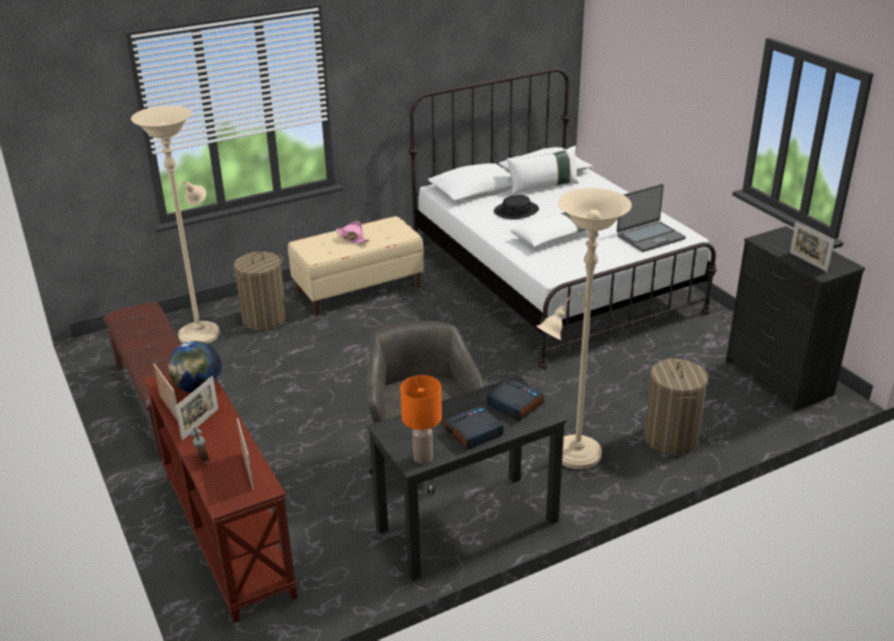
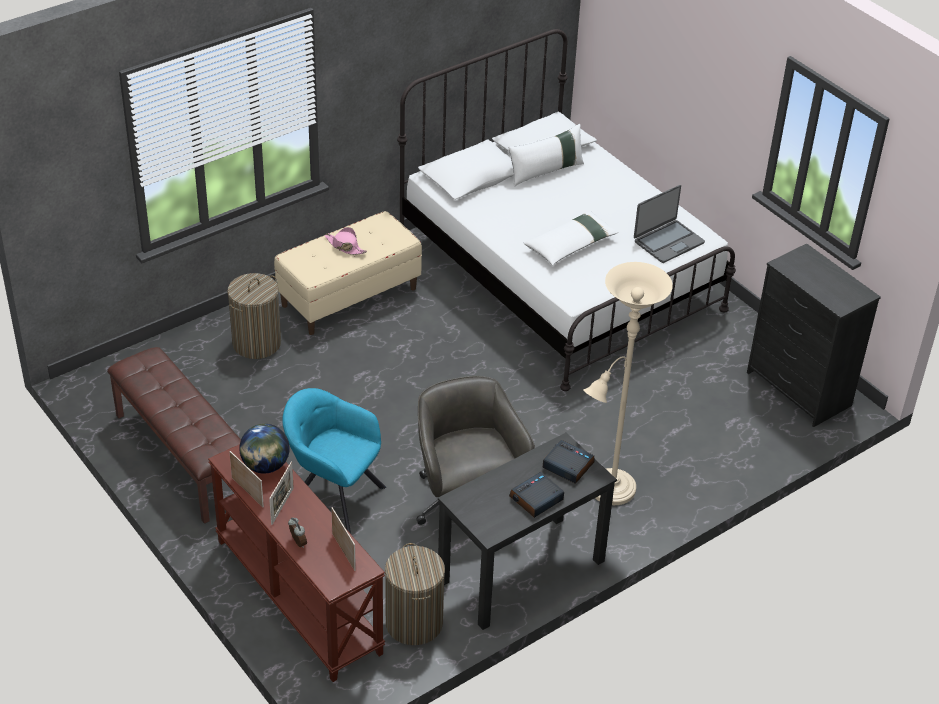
camera: 10 degrees left, 10 degrees up
beige floor lamp [131,105,220,344] -> none
orange table lamp [400,375,442,464] -> none
black hat [494,195,539,219] -> none
laundry basket [644,358,708,455] -> laundry basket moved to [385,543,445,645]
picture frame [790,221,835,272] -> none
none -> turquoise armchair [282,388,386,533]

